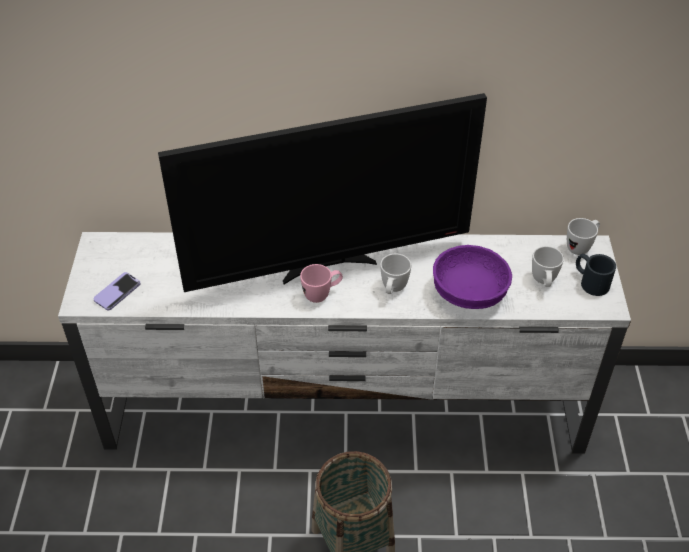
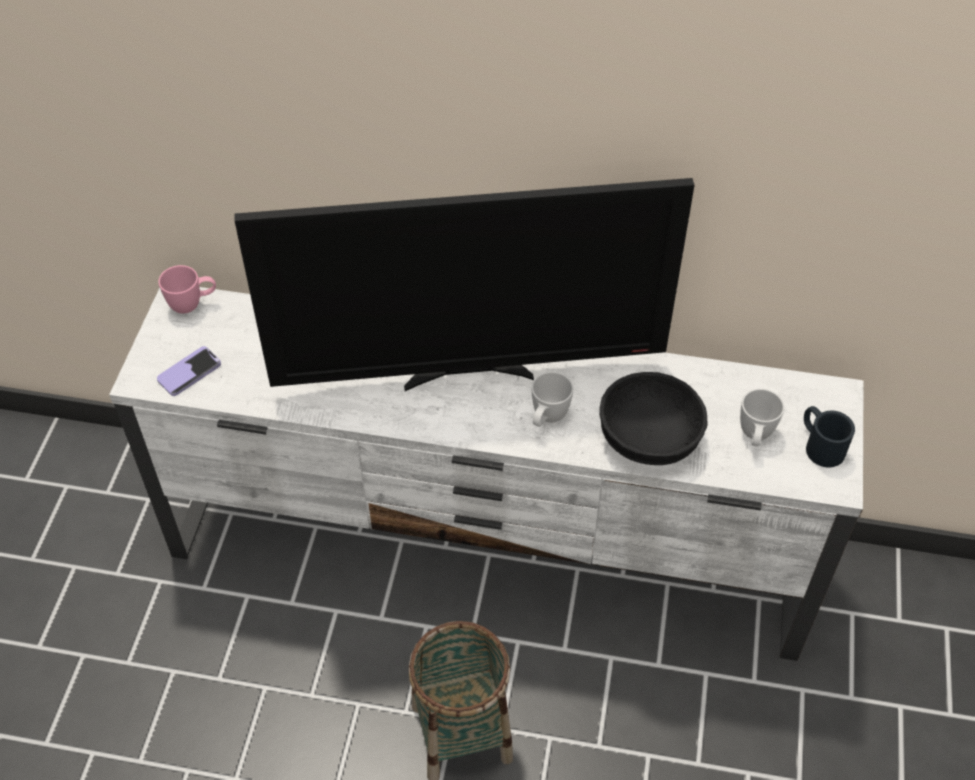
camera: 10 degrees right, 5 degrees up
pink mug [300,264,343,303] -> pink mug moved to [158,265,216,314]
purple bowl [433,245,512,309] -> black bowl [599,372,708,465]
white mug [567,218,600,255] -> none

